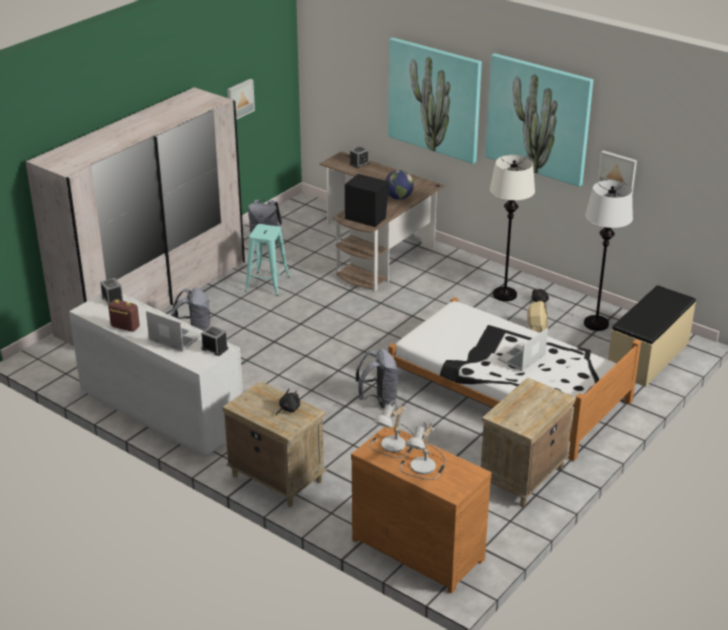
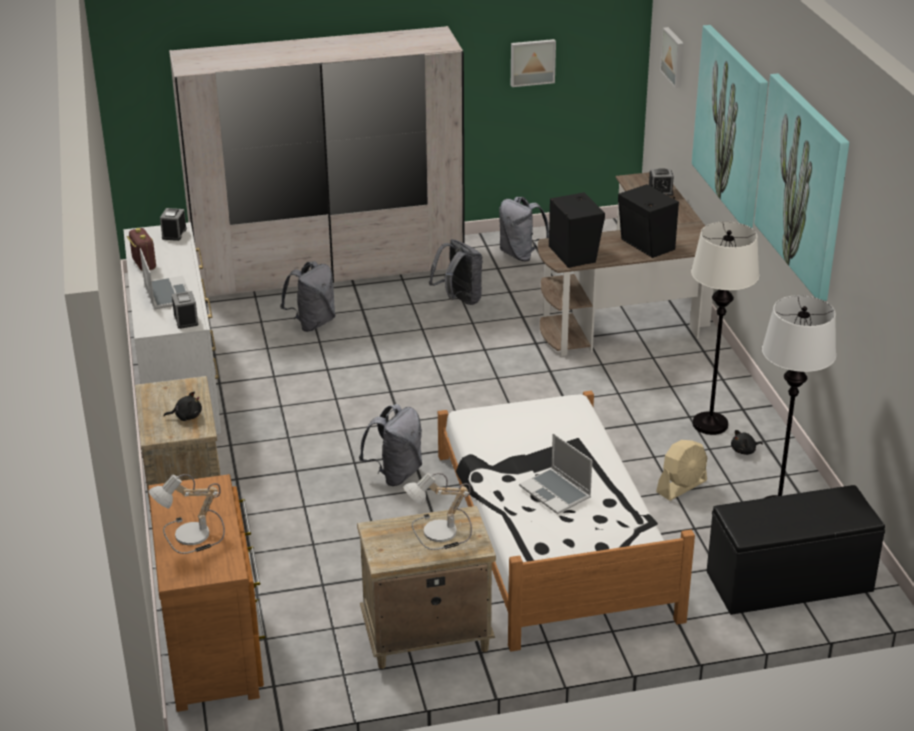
camera: 40 degrees right, 0 degrees up
turquoise stool [245,224,290,296] -> grey backpack [429,239,483,305]
table lamp [370,401,414,458] -> table lamp moved to [403,472,472,550]
globe [385,170,414,200] -> black speaker [618,184,679,258]
laptop [498,328,548,371] -> laptop turned 120 degrees counterclockwise [519,433,592,514]
picture [598,150,637,194] -> picture moved to [660,27,684,88]
beige bench [608,285,696,387] -> black bench [706,485,885,615]

